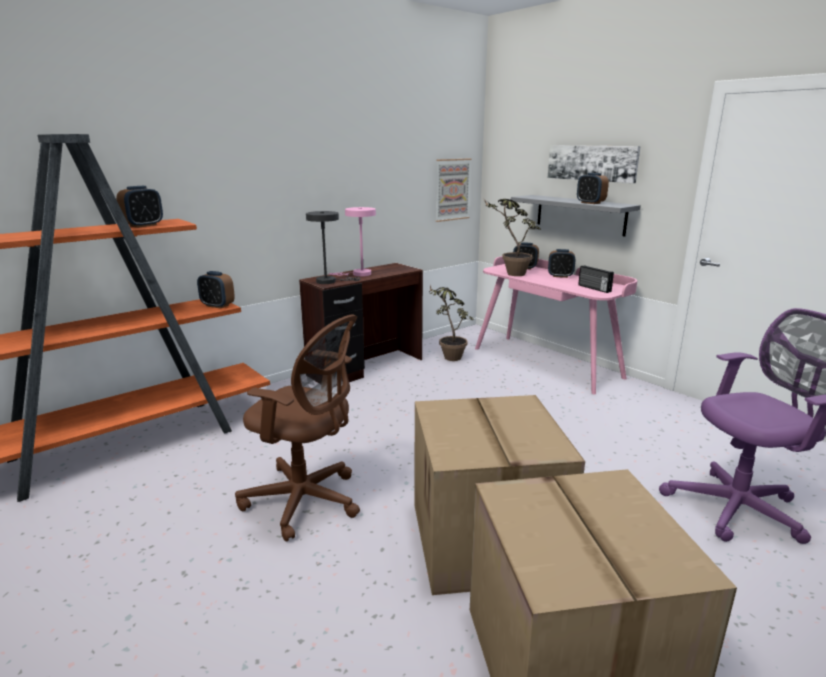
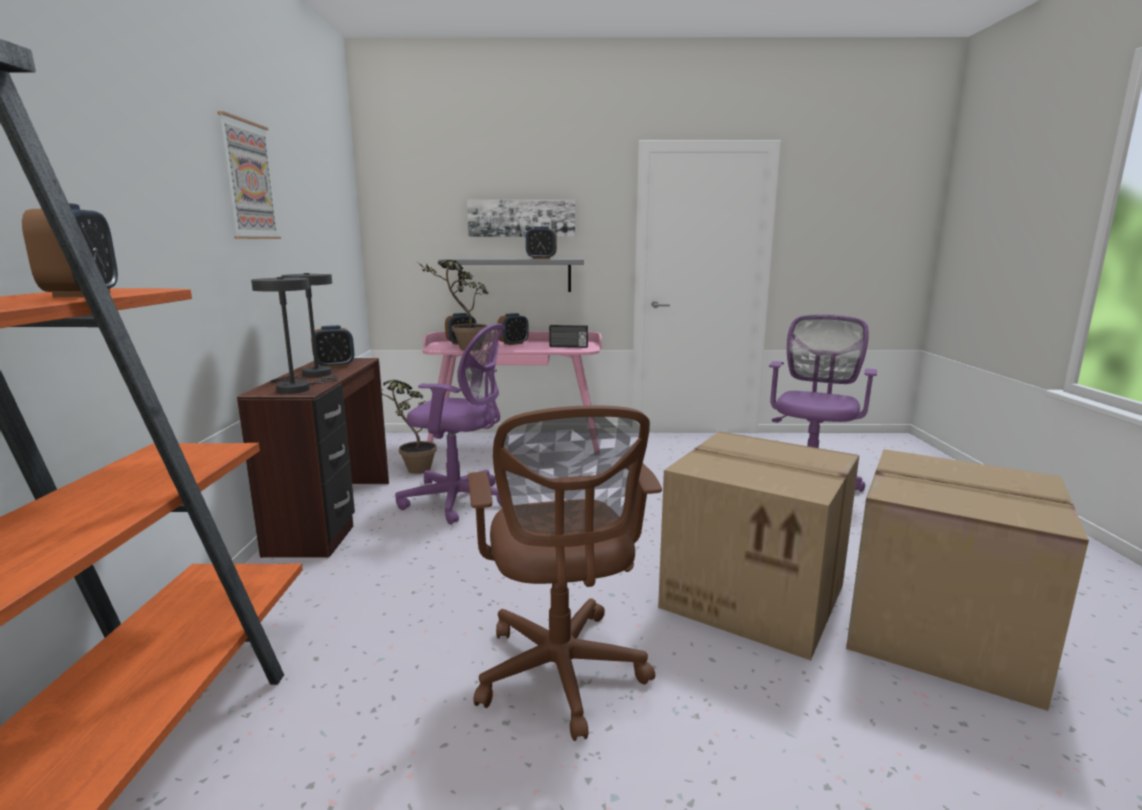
camera: 50 degrees left, 5 degrees down
alarm clock [197,271,235,309] -> alarm clock moved to [311,325,354,367]
brown office chair [235,315,360,542] -> brown office chair turned 105 degrees clockwise [468,405,662,741]
pink table lamp [329,207,376,276] -> grey table lamp [270,273,332,383]
picture [436,158,472,222] -> picture moved to [217,111,281,239]
none -> purple office chair [395,323,505,524]

